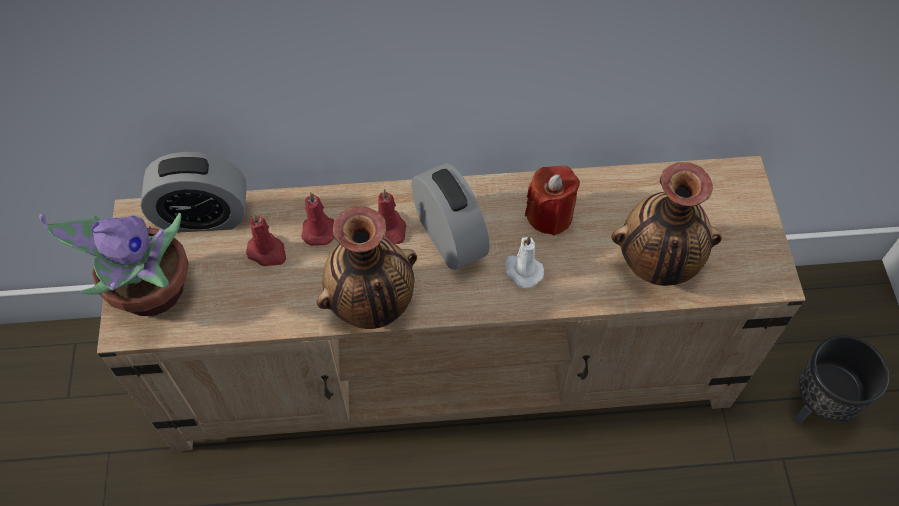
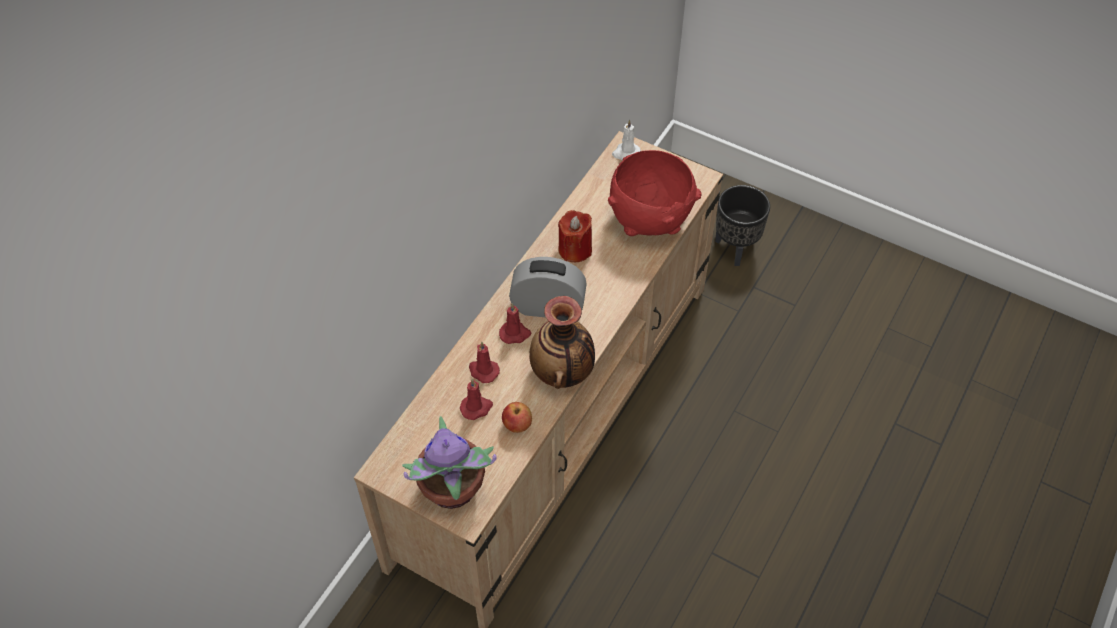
camera: 55 degrees left, 5 degrees down
alarm clock [140,152,246,233] -> none
white candle [505,235,544,288] -> white candle moved to [612,120,641,160]
vase [612,162,722,286] -> red bowl [608,150,701,236]
none -> apple [502,402,532,433]

